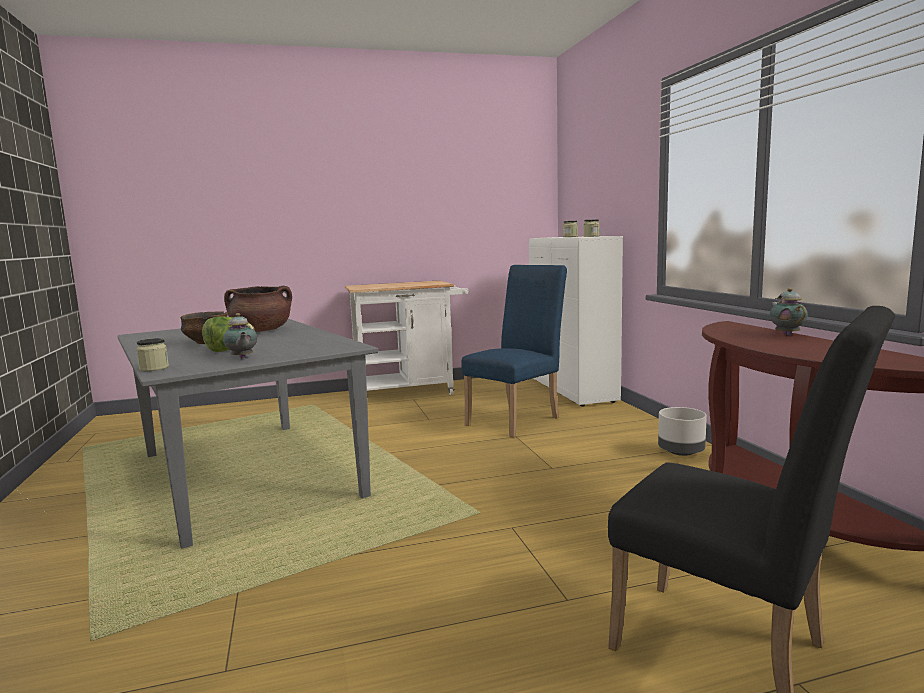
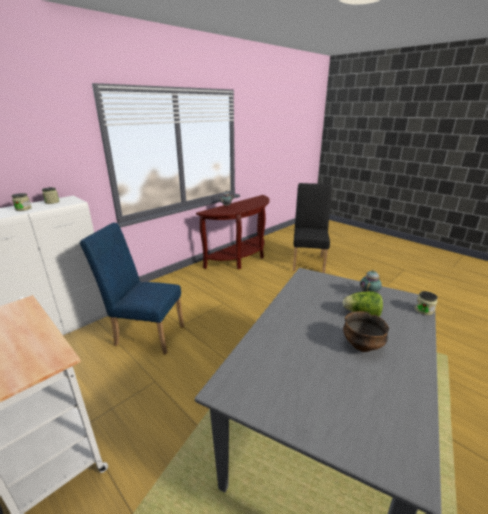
camera: 120 degrees left, 15 degrees up
brown cooking pot [224,286,292,332] -> none
grey planter [658,407,707,456] -> none

